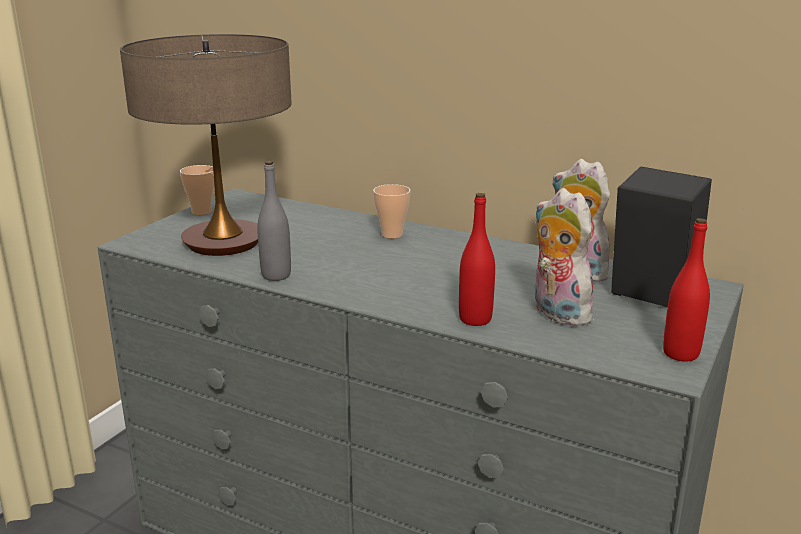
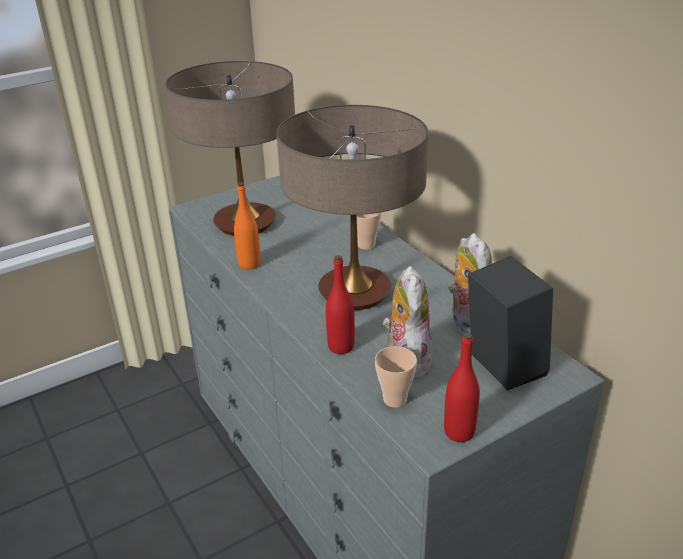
camera: 30 degrees right, 10 degrees up
cup [180,165,214,215] -> cup moved to [375,346,417,407]
grey bottle [257,161,291,281] -> orange bottle [234,182,261,270]
none -> table lamp [276,105,428,310]

